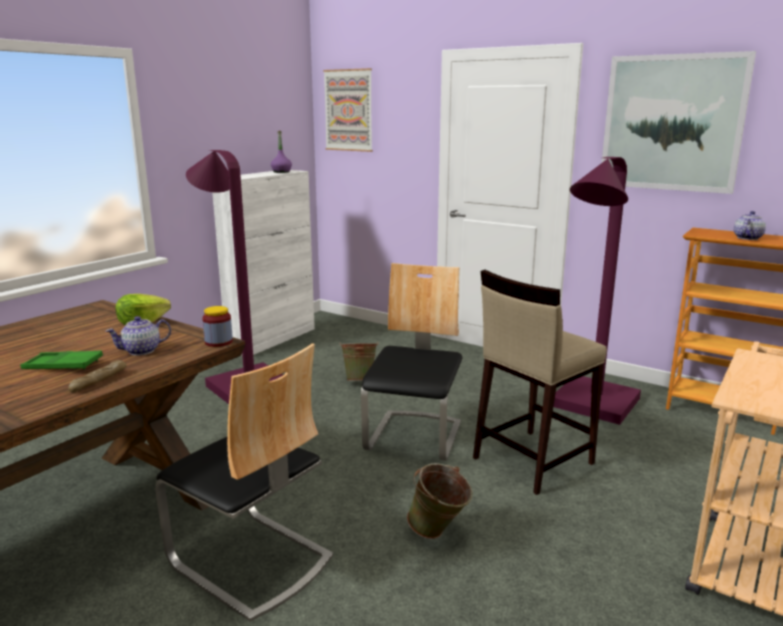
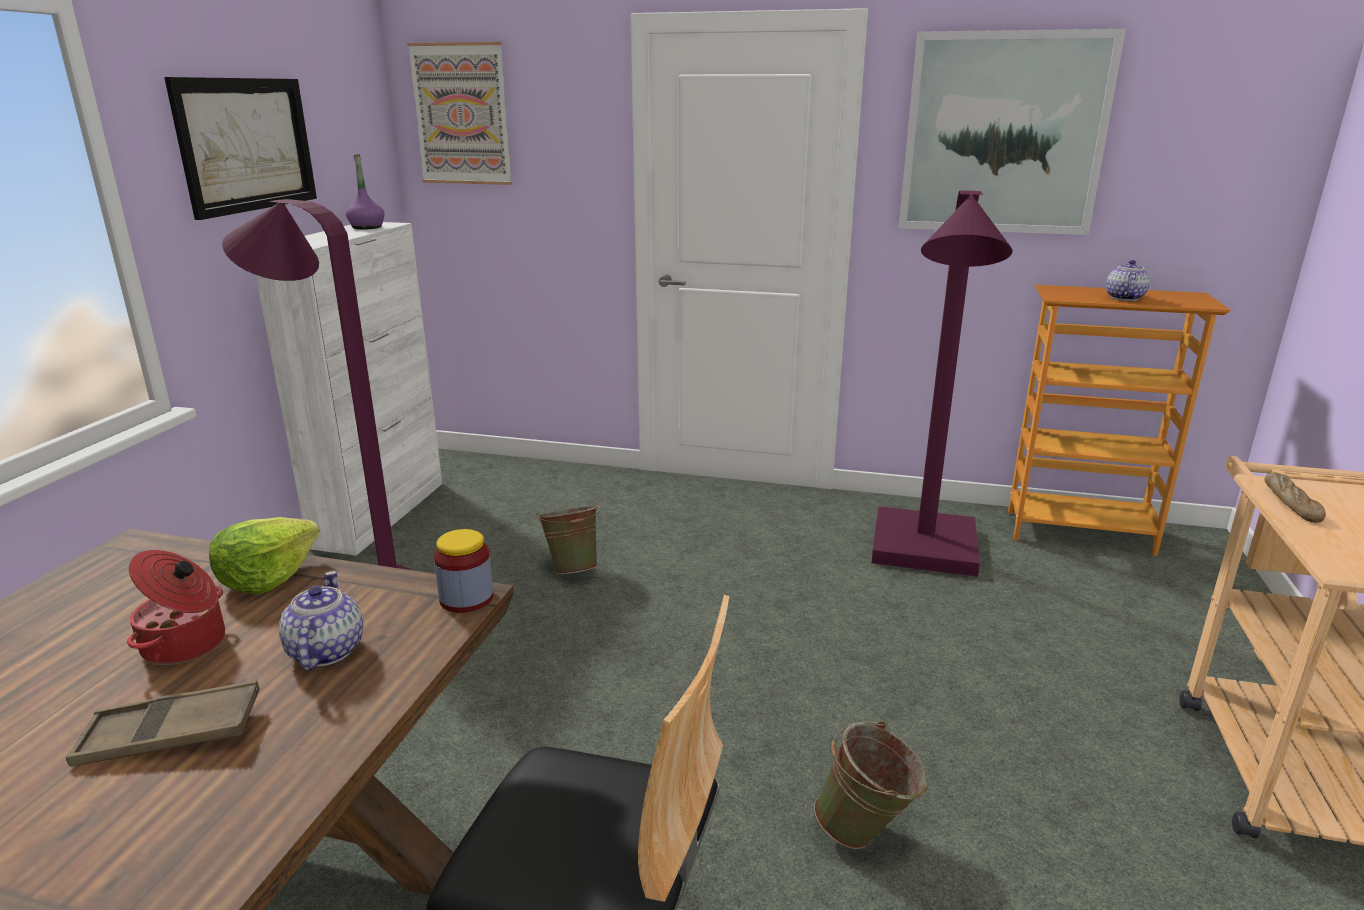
camera: 20 degrees left, 5 degrees up
green tray [20,351,103,369] -> brown tray [66,680,260,766]
bread [68,360,127,393] -> bread moved to [1264,472,1326,523]
teapot [106,316,171,355] -> teapot turned 135 degrees clockwise [278,571,363,671]
chair [361,263,463,461] -> none
beige stool [473,270,607,495] -> none
none -> cooking pot [127,550,225,665]
none -> picture [164,77,317,220]

